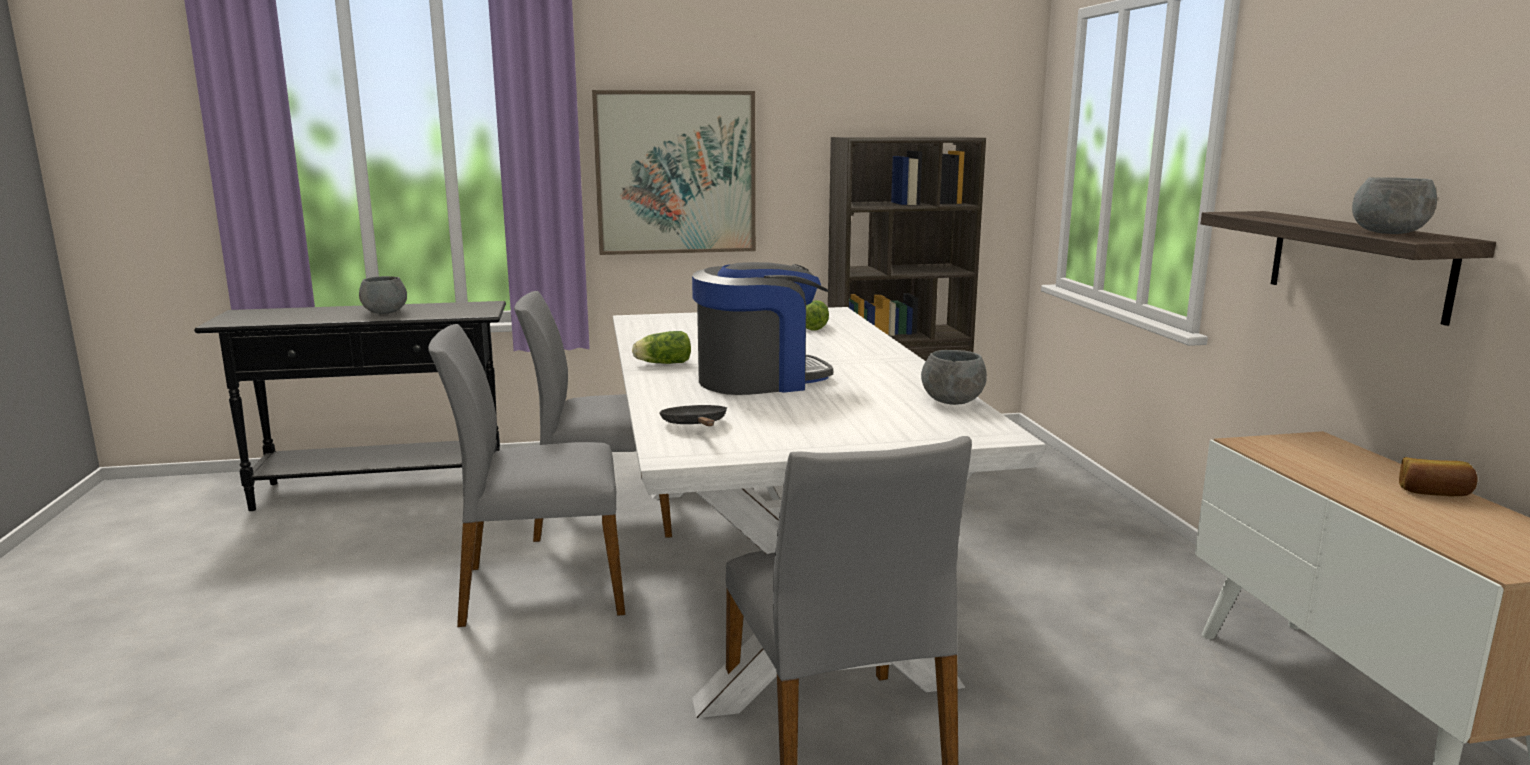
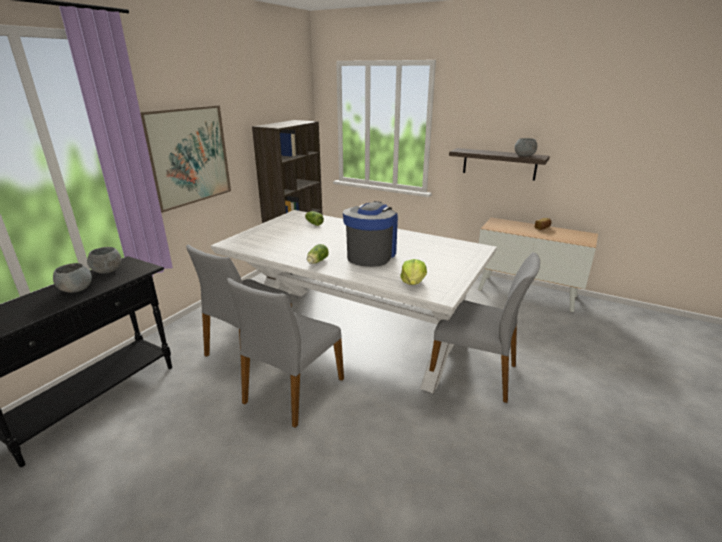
camera: 50 degrees left, 10 degrees up
black frying pan [659,405,727,426] -> lettuce [400,259,427,285]
grey bowl [921,350,987,405] -> grey bowl moved to [87,247,121,274]

